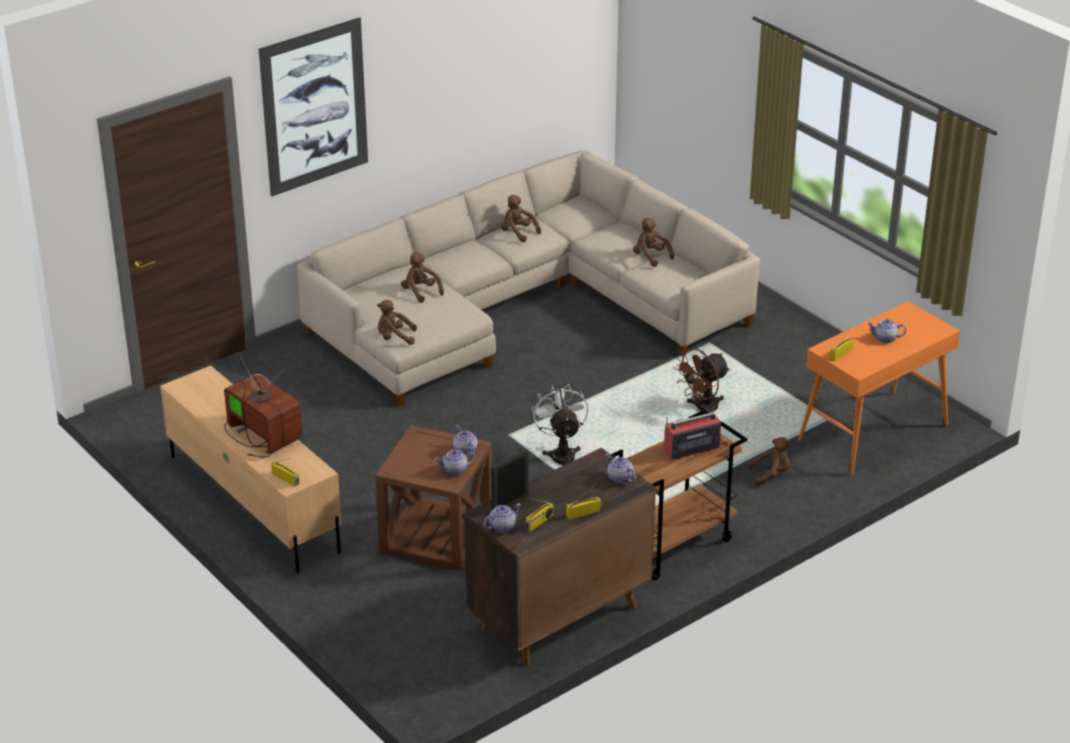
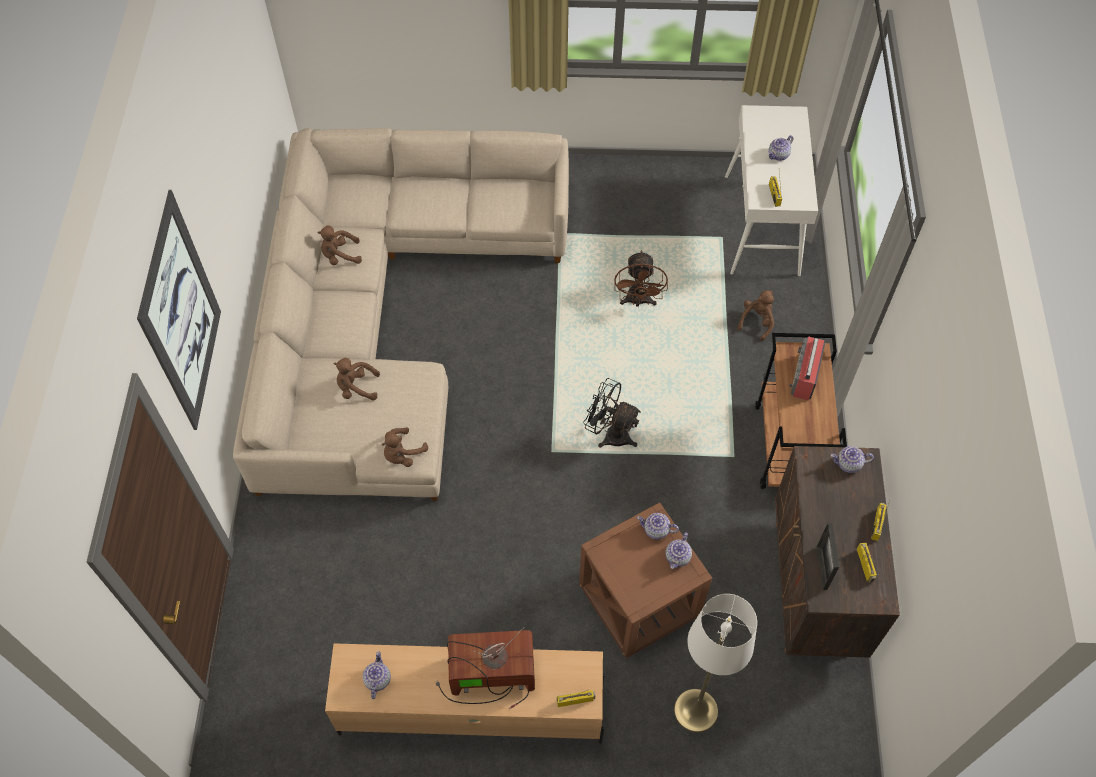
camera: 50 degrees left, 25 degrees up
teapot [483,503,521,533] -> teapot moved to [363,651,391,699]
white fan [532,384,588,466] -> black fan [583,378,641,448]
brown plush toy [633,218,674,267] -> none
orange console table [798,301,960,475] -> white console table [725,105,818,276]
none -> white floor lamp [674,594,757,733]

